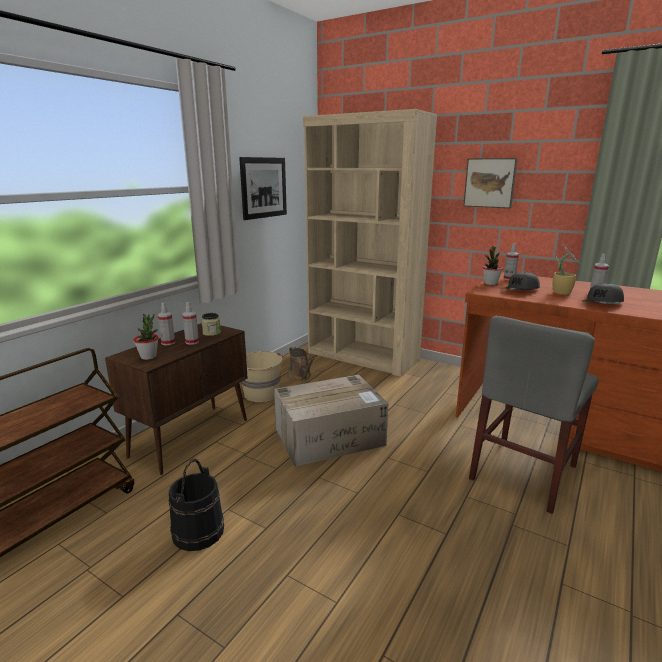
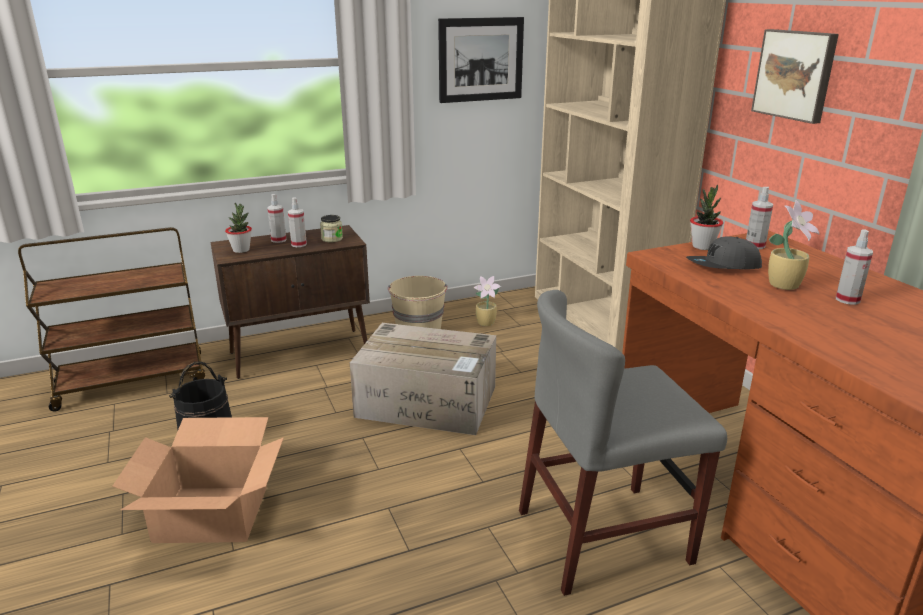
camera: 35 degrees right, 5 degrees up
brown watering can [287,347,314,381] -> potted plant [474,276,501,326]
grey cap [582,283,624,304] -> none
none -> cardboard box [112,417,284,543]

